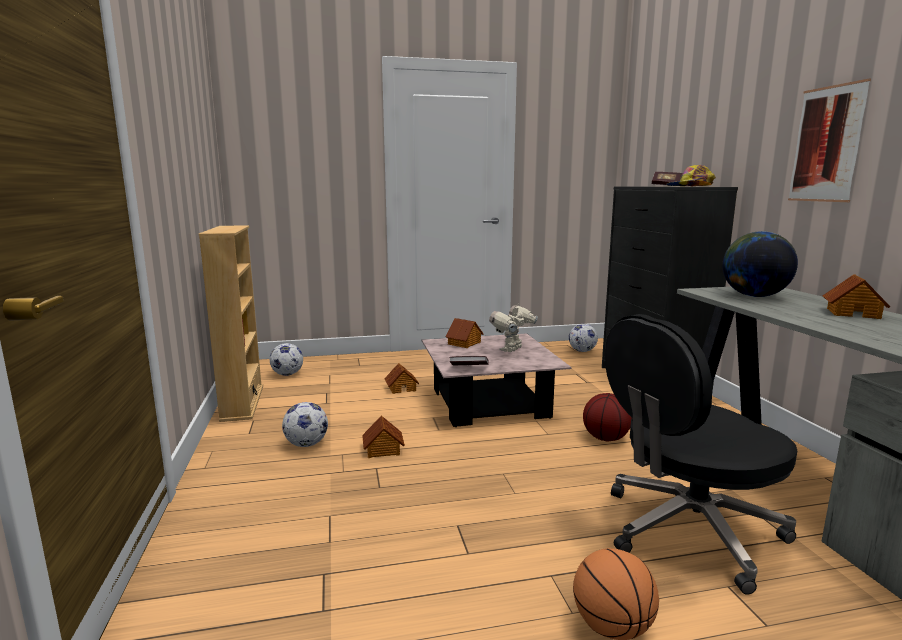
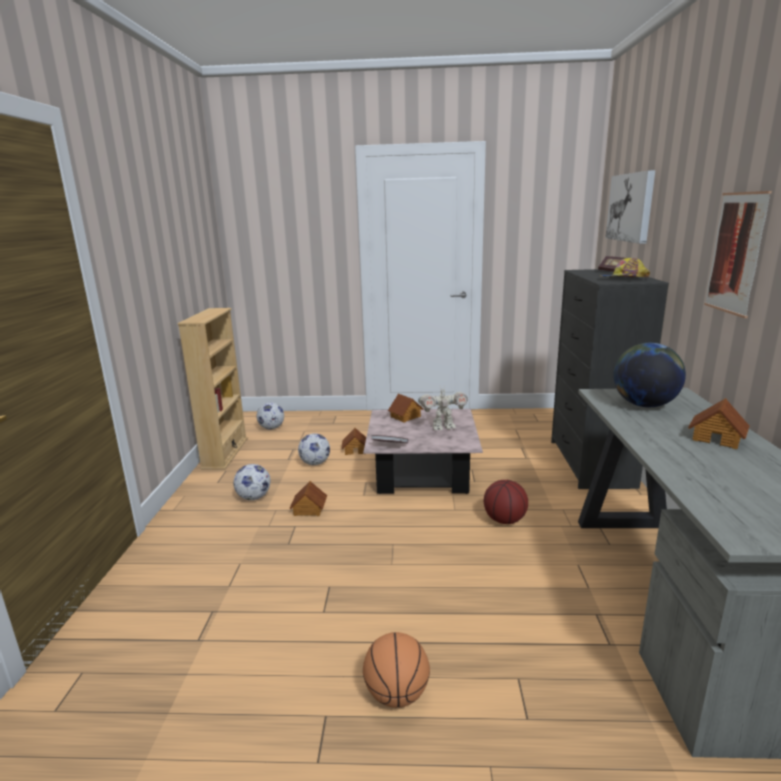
camera: 15 degrees right, 5 degrees up
toy robot [489,302,538,352] -> toy robot turned 150 degrees counterclockwise [418,384,468,430]
football [569,324,598,352] -> football moved to [298,433,330,465]
black office chair [605,314,797,595] -> none
none -> picture [605,170,655,244]

